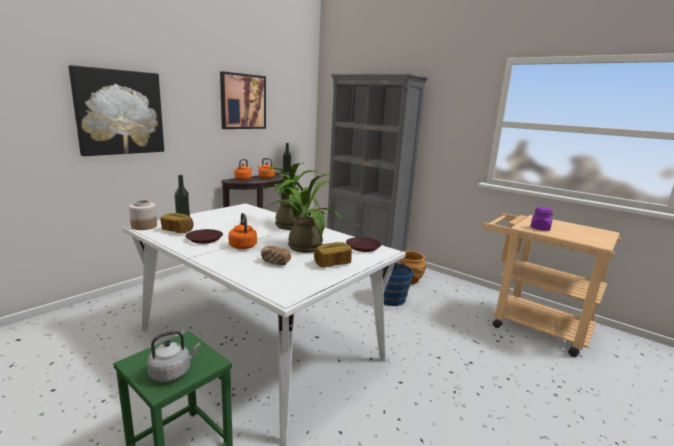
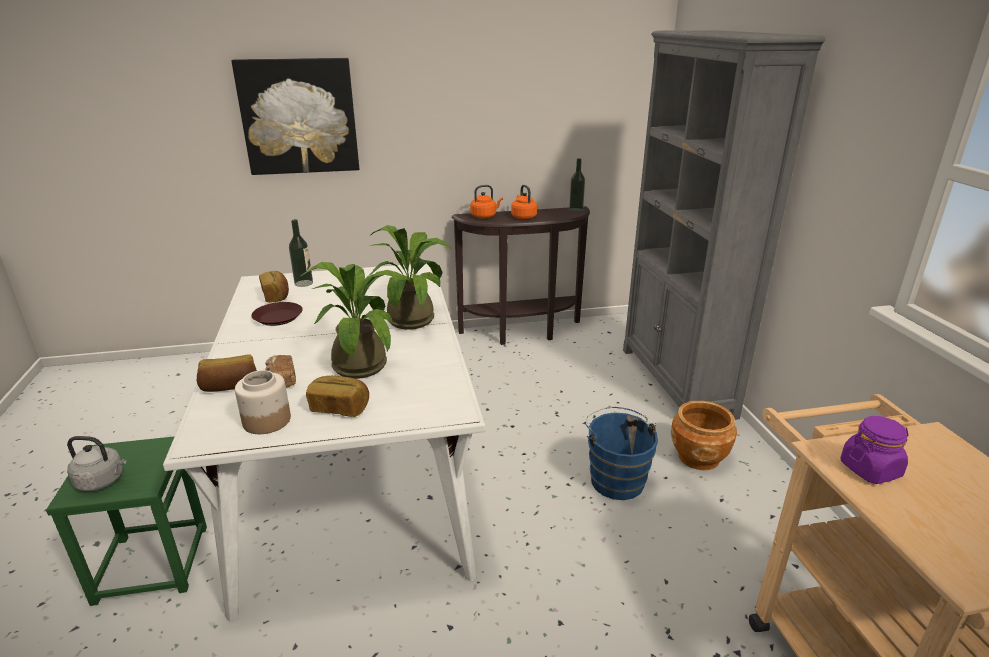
camera: 40 degrees right, 10 degrees up
jar [129,200,157,230] -> jar moved to [235,370,291,434]
picture [220,71,266,129] -> none
orange kettle [228,213,257,249] -> none
brown plate [346,237,381,252] -> none
none -> bread [197,354,257,392]

